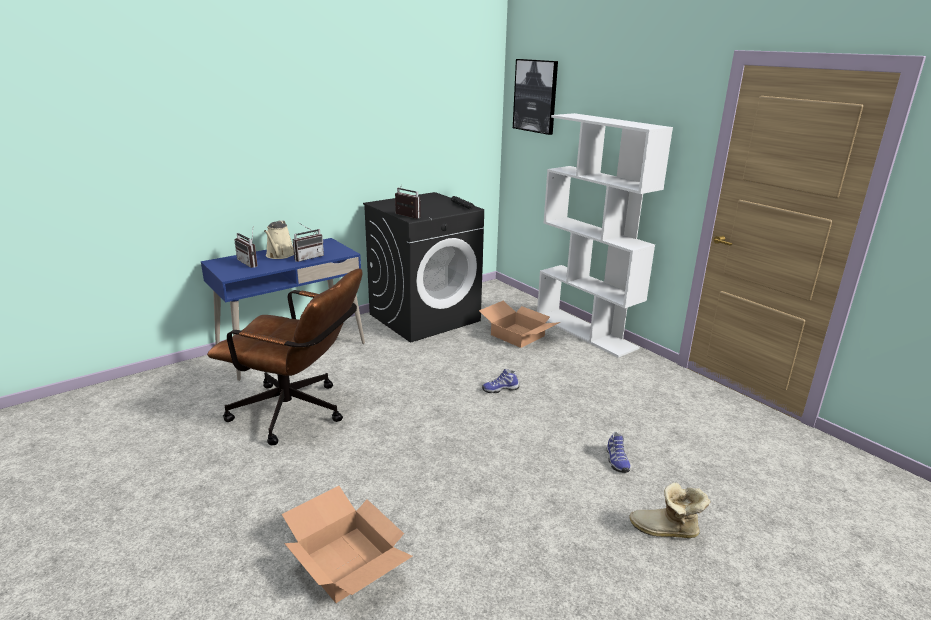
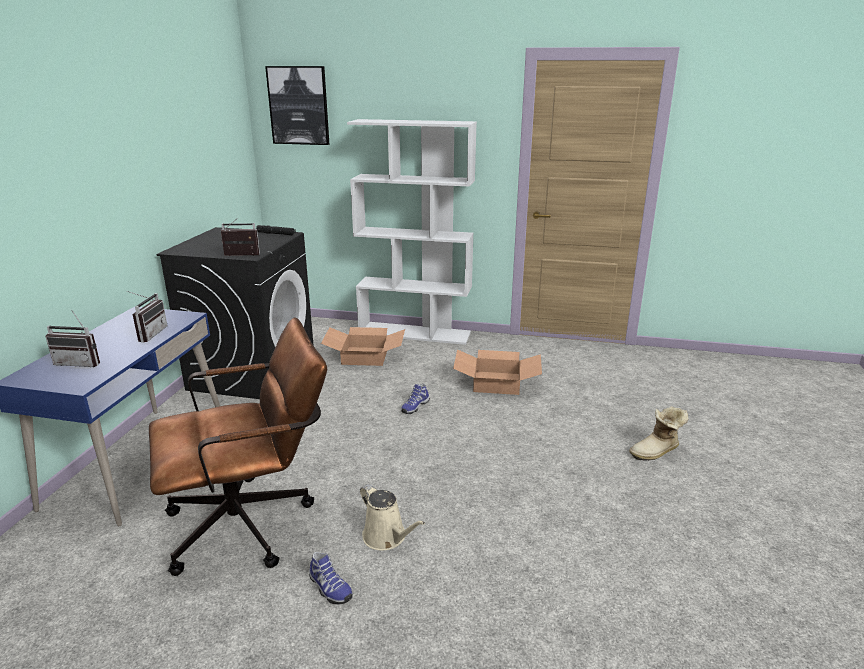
camera: 40 degrees left, 0 degrees up
beige watering can [264,220,294,259] -> beige watering can moved to [360,484,425,550]
cardboard box [282,486,413,603] -> cardboard box moved to [453,349,542,395]
shoe [607,432,631,473] -> shoe moved to [309,552,353,604]

